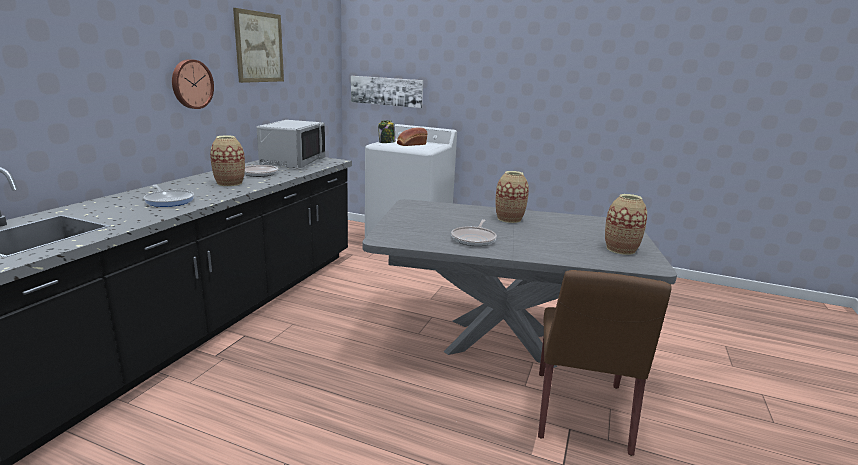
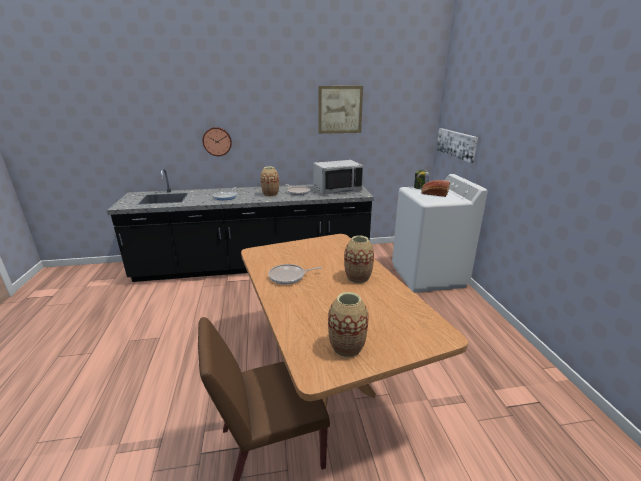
camera: 60 degrees right, 5 degrees up
wall clock [172,59,214,109] -> wall clock moved to [202,127,232,156]
grey dining table [362,199,677,368] -> brown dining table [241,234,468,407]

